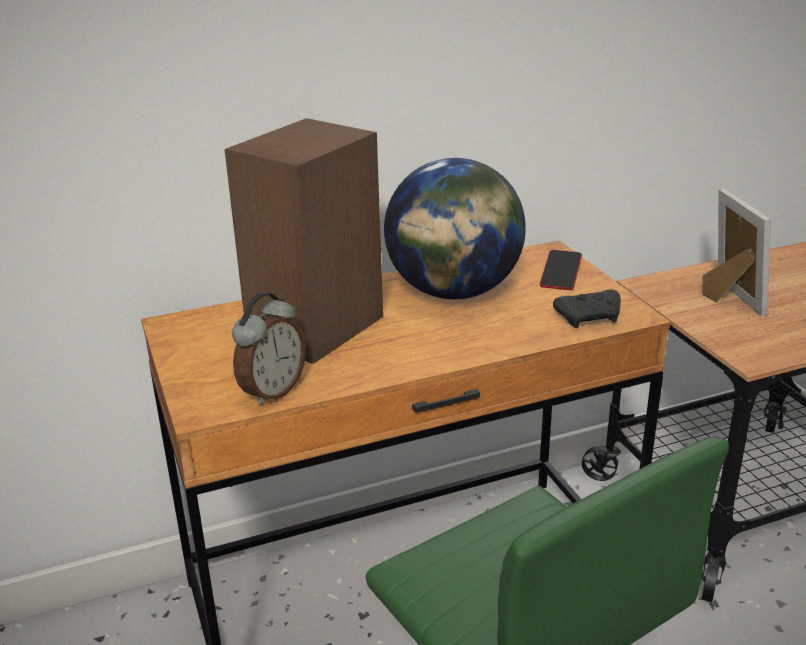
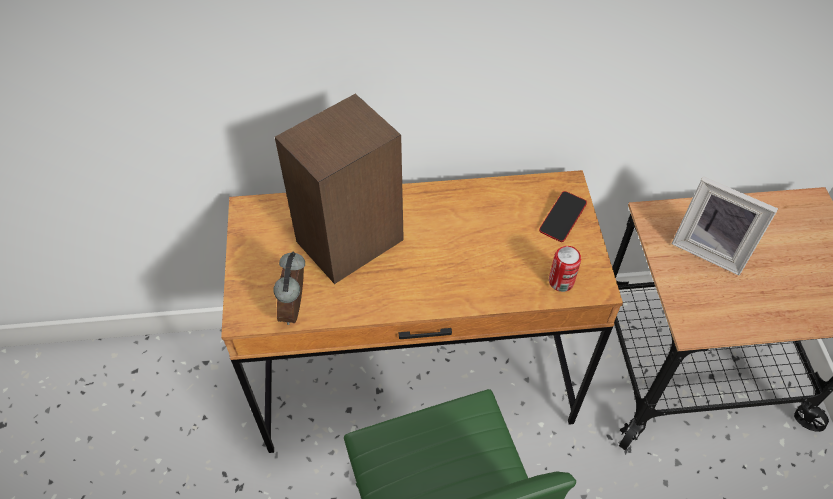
camera: 15 degrees right, 25 degrees up
alarm clock [232,292,306,406] -> alarm clock turned 135 degrees clockwise [273,252,305,325]
globe [384,158,526,299] -> none
black game controller [553,290,621,328] -> can [549,246,581,292]
picture frame [702,188,771,316] -> picture frame turned 120 degrees clockwise [671,176,778,276]

